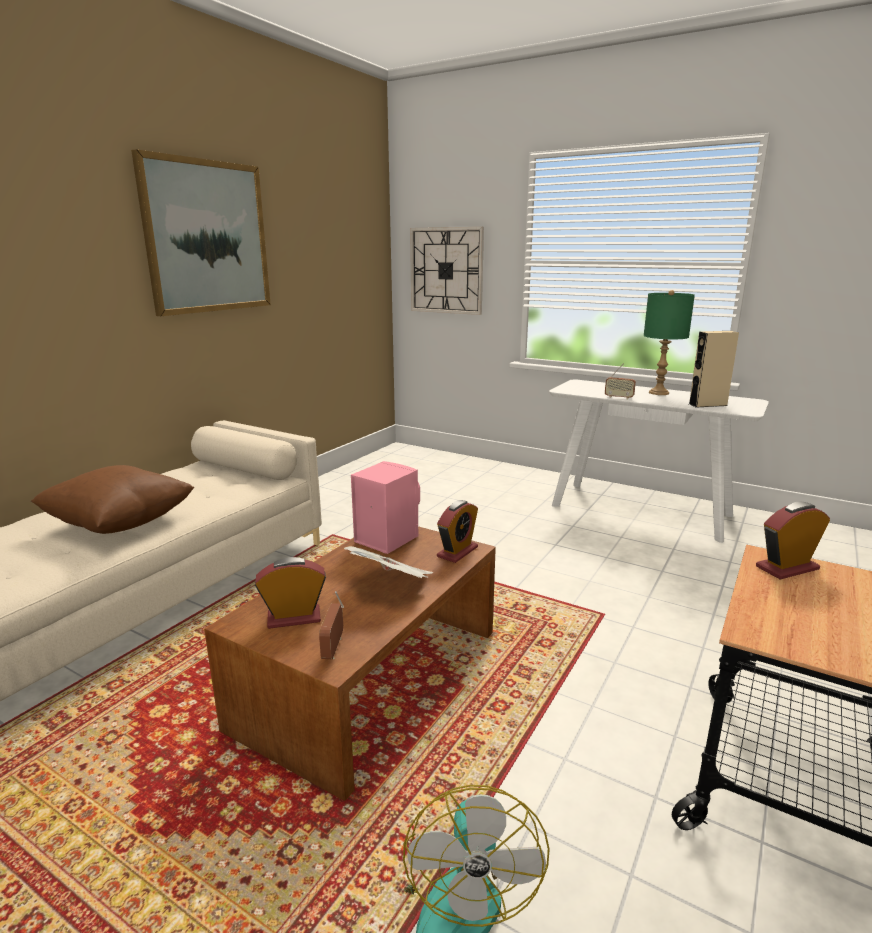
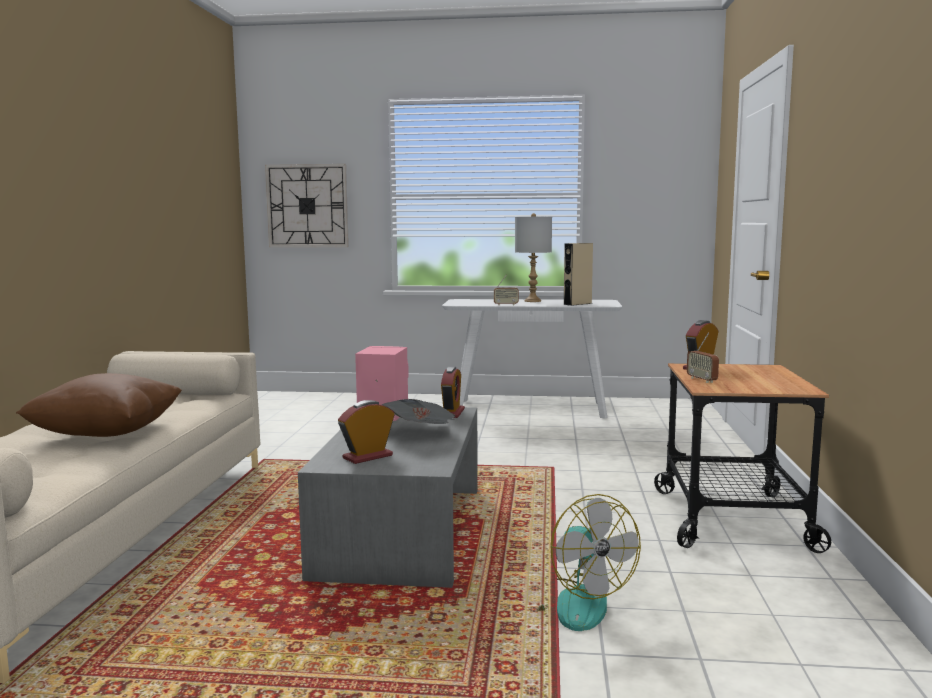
camera: 25 degrees left, 10 degrees down
picture [131,149,271,316] -> none
brown coffee table [204,526,496,801] -> grey coffee table [298,407,478,588]
radio [319,591,344,659] -> radio moved to [687,332,719,383]
green table lamp [644,290,695,395] -> grey table lamp [515,213,552,302]

